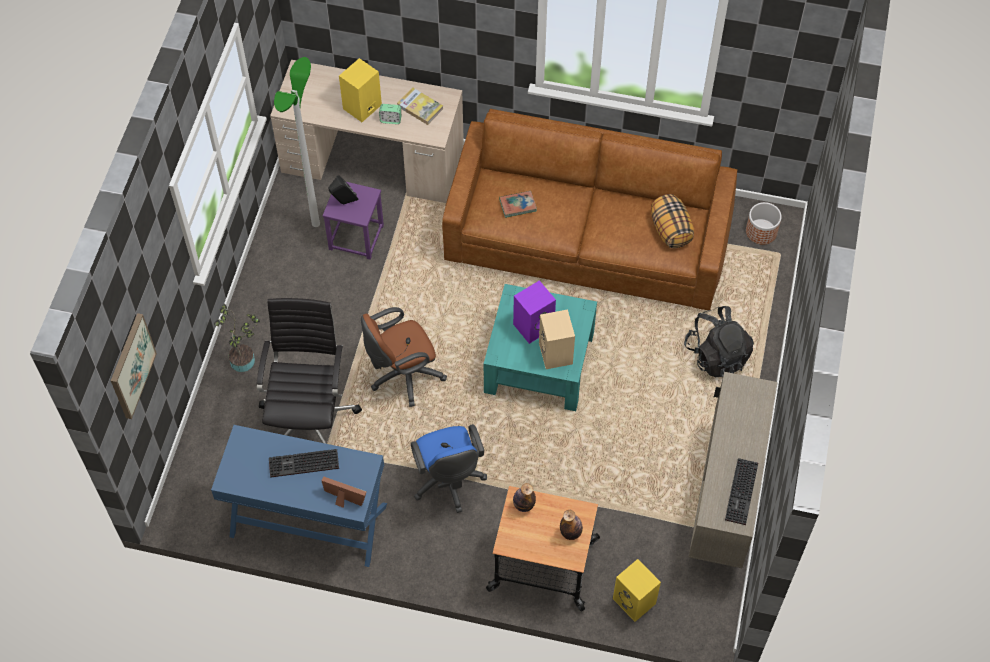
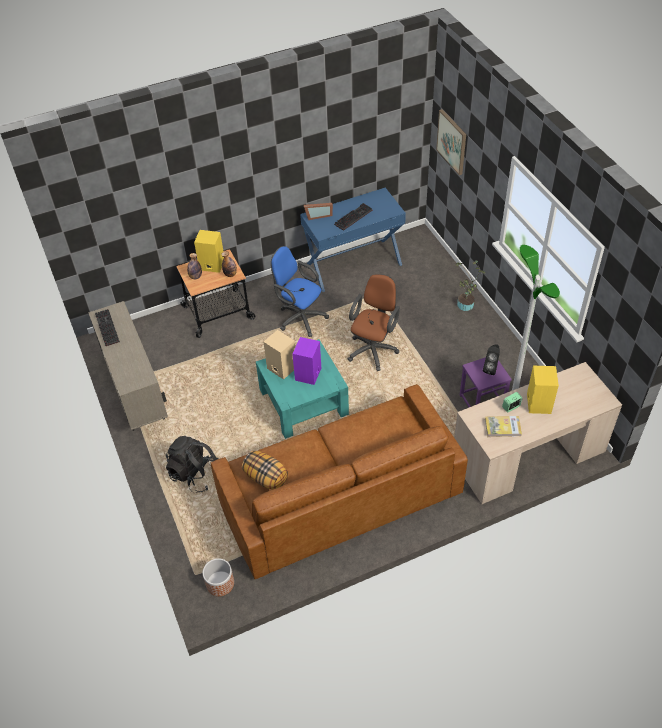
camera: 145 degrees right, 10 degrees down
black office chair [256,298,362,444] -> none
book [499,191,537,218] -> none
yellow speaker [613,559,661,622] -> yellow speaker moved to [194,230,224,273]

